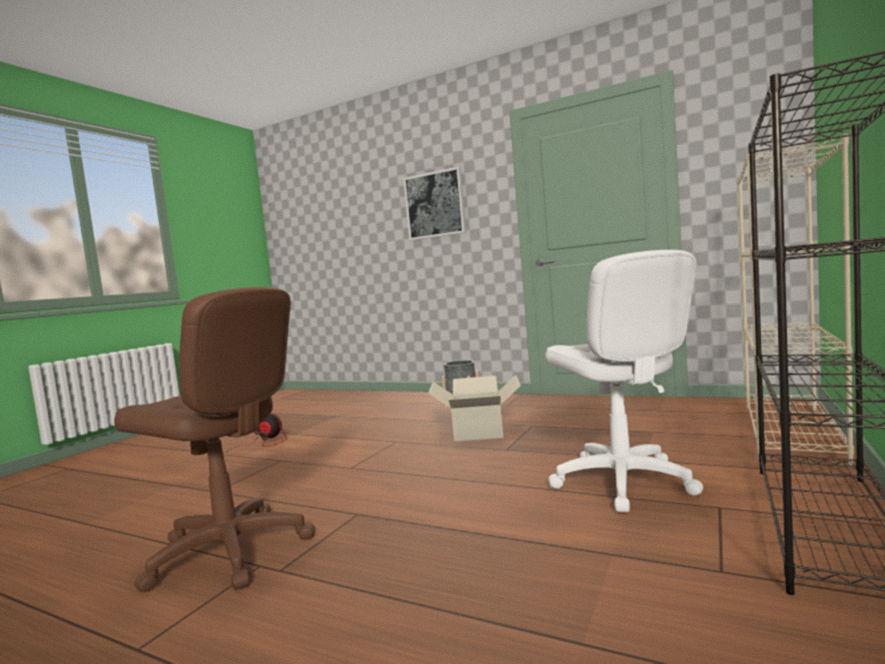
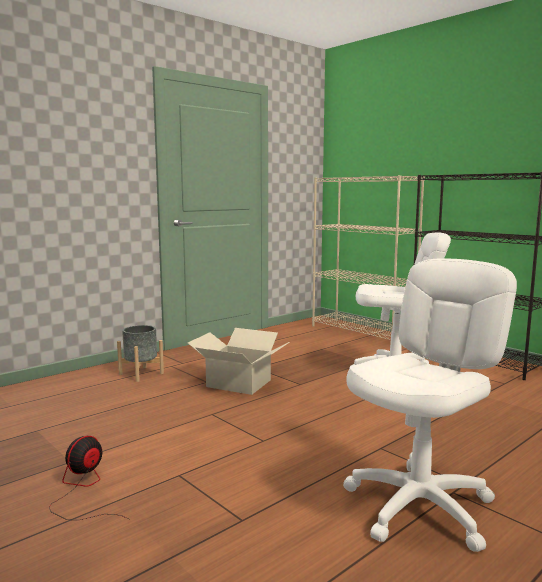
camera: 70 degrees left, 5 degrees up
brown office chair [114,287,315,592] -> white office chair [343,258,517,552]
picture [403,167,466,240] -> none

